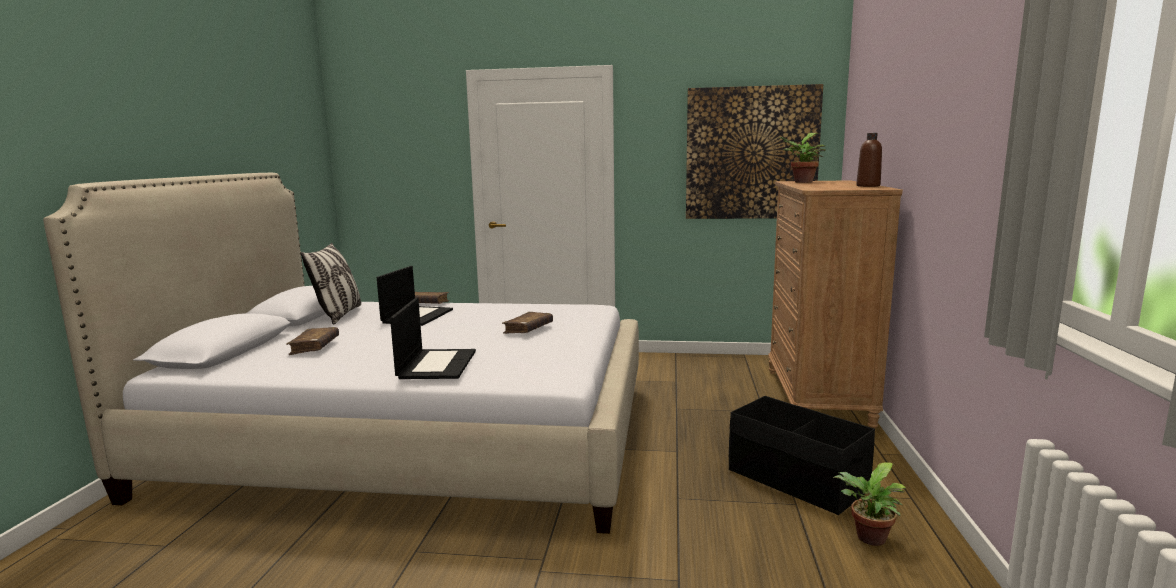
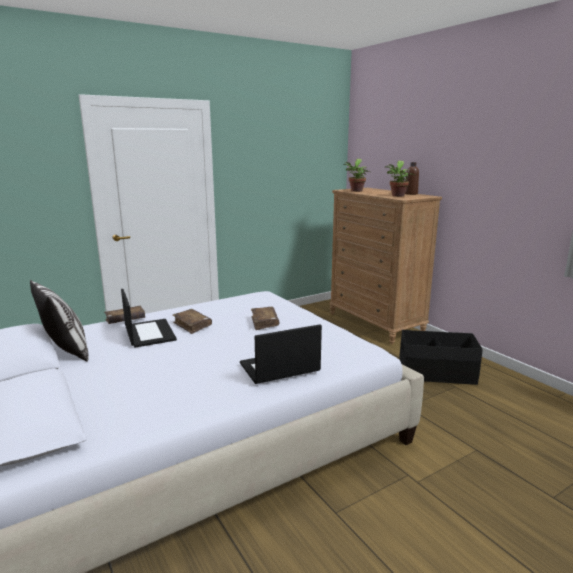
camera: 40 degrees left, 5 degrees up
brown book [286,327,339,355] -> brown book moved to [172,309,212,334]
laptop [390,298,476,379] -> laptop turned 75 degrees counterclockwise [240,324,322,384]
picture [686,84,823,219] -> none
potted plant [833,462,906,546] -> potted plant moved to [385,161,415,197]

